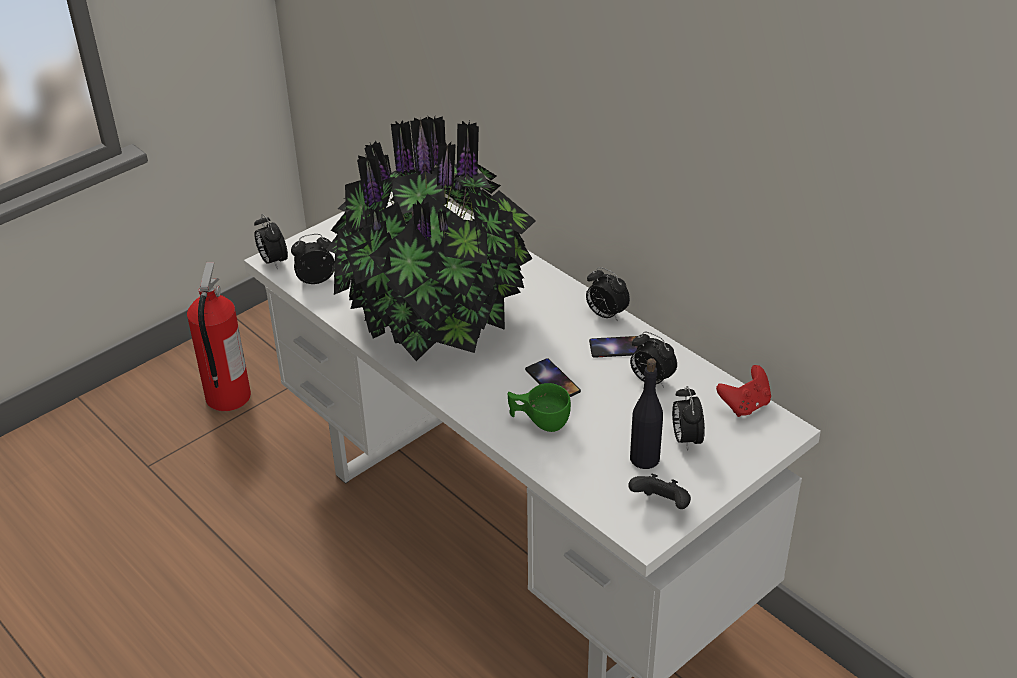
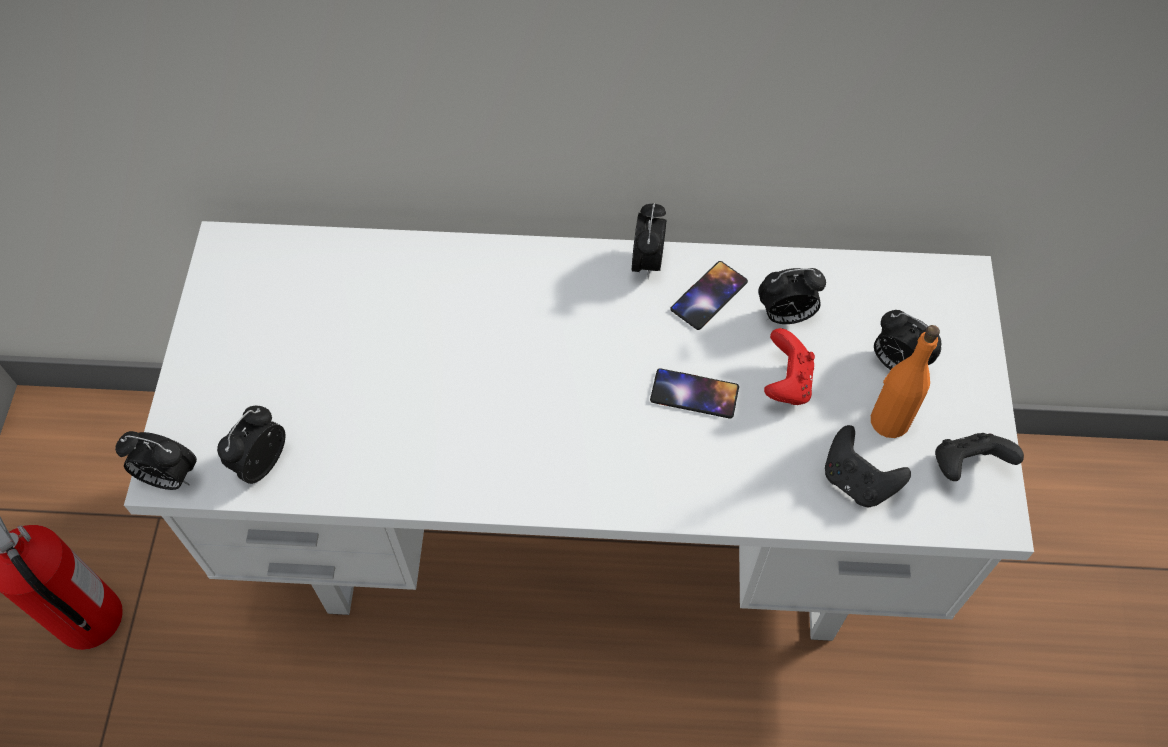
camera: 45 degrees left, 20 degrees up
potted plant [326,116,536,361] -> none
green cup [508,383,571,432] -> none
alarm clock [586,267,630,322] -> alarm clock turned 75 degrees counterclockwise [632,203,666,279]
black bottle [630,358,663,469] -> orange bottle [871,325,940,438]
red game controller [716,365,771,417] -> red game controller moved to [764,328,815,405]
none -> black game controller [825,425,911,507]

